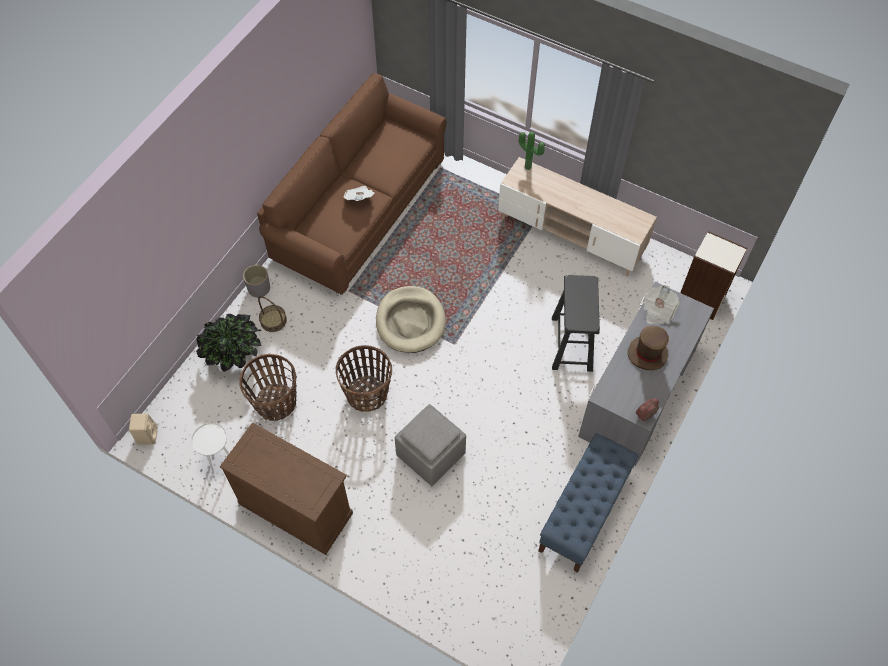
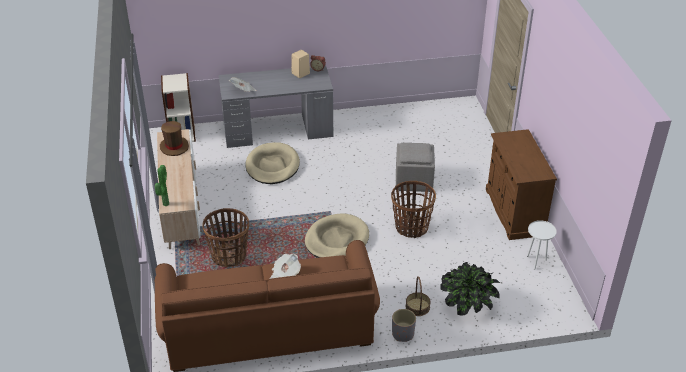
camera: 130 degrees left, 20 degrees down
beige speaker [129,414,157,445] -> beige speaker moved to [291,50,310,78]
basket [239,354,297,421] -> basket moved to [202,208,249,267]
blue bench [538,433,639,573] -> none
black stool [552,275,600,372] -> beige dog bed [245,142,300,184]
brown hat [628,326,669,370] -> brown hat moved to [160,121,189,156]

